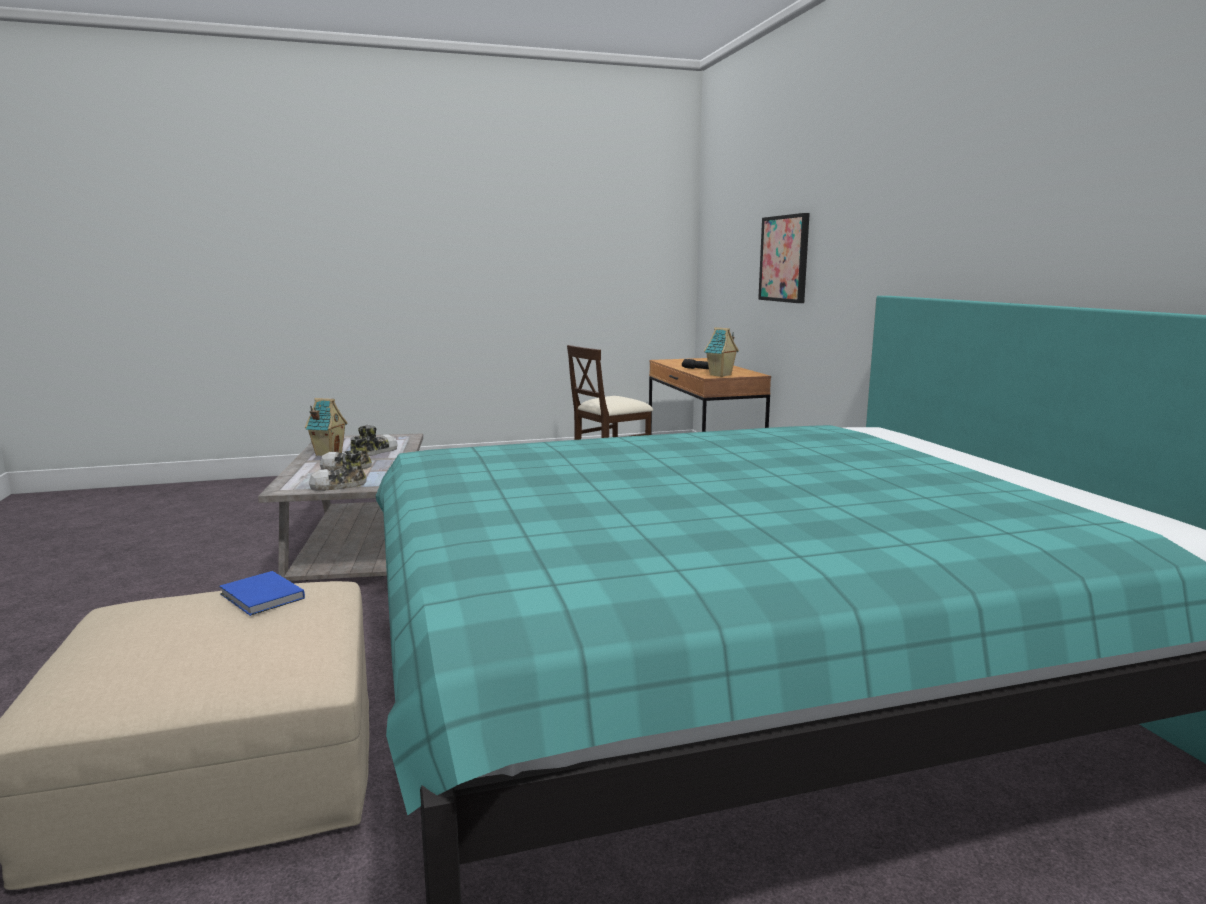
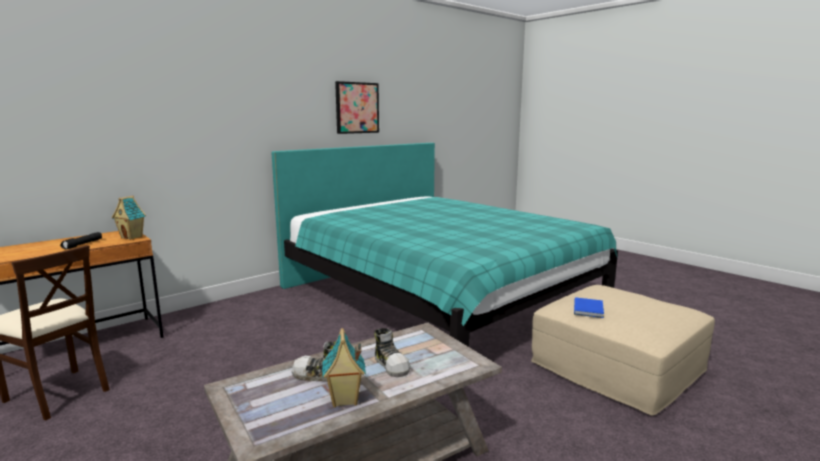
camera: 115 degrees left, 0 degrees up
shoe [309,450,367,491] -> none
picture [758,213,810,303] -> picture moved to [335,81,379,134]

